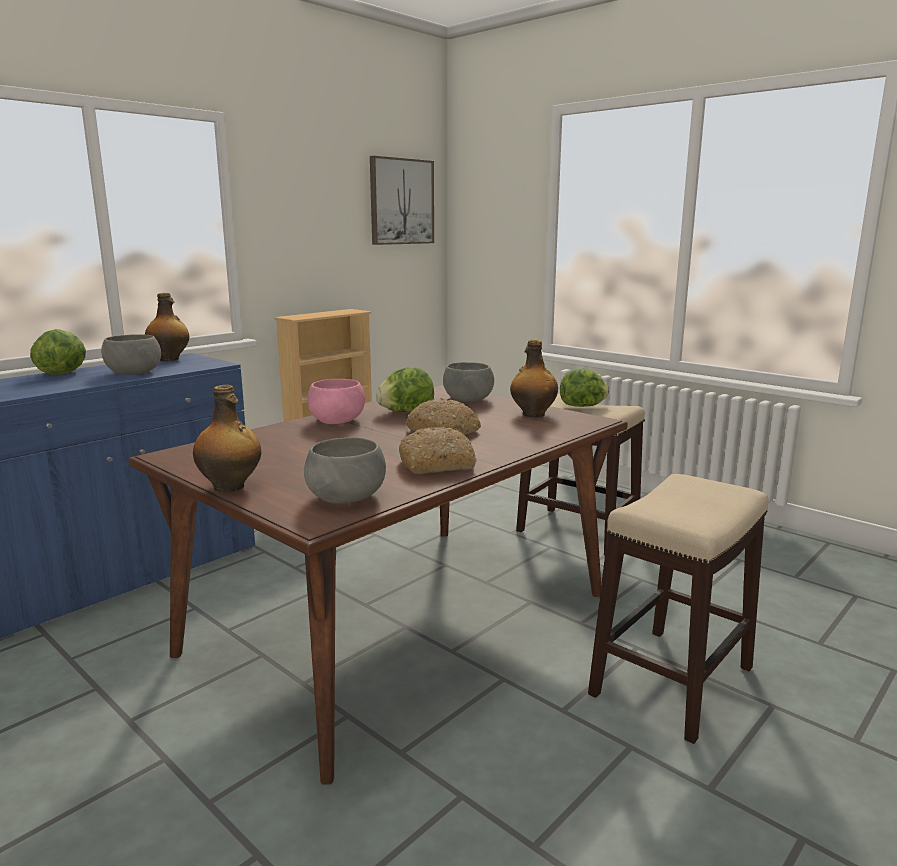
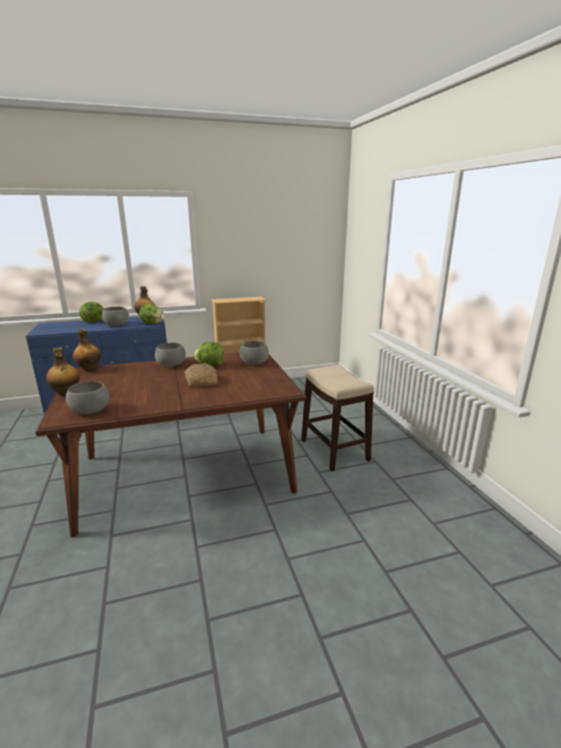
camera: 30 degrees right, 5 degrees up
pink bowl [307,379,365,424] -> grey bowl [155,343,186,367]
picture [370,156,434,245] -> none
bread [399,427,477,474] -> none
bottle [510,340,558,417] -> bottle moved to [73,329,101,372]
lettuce [560,369,609,407] -> lettuce moved to [139,303,165,324]
stool [588,474,768,744] -> none

